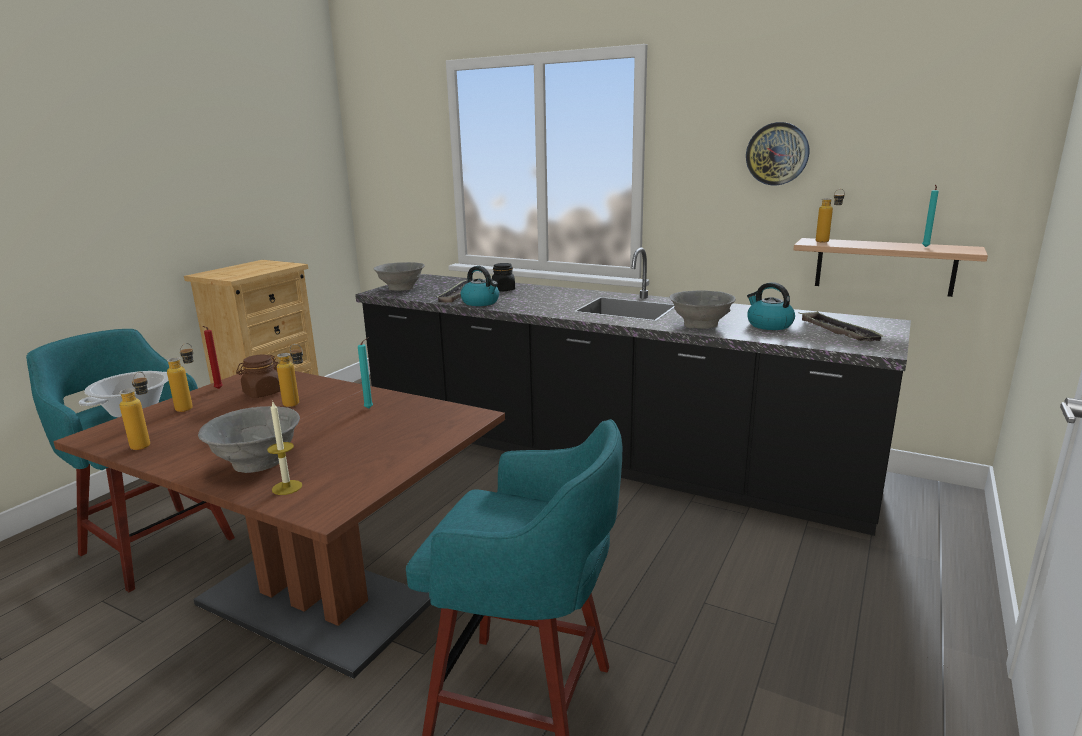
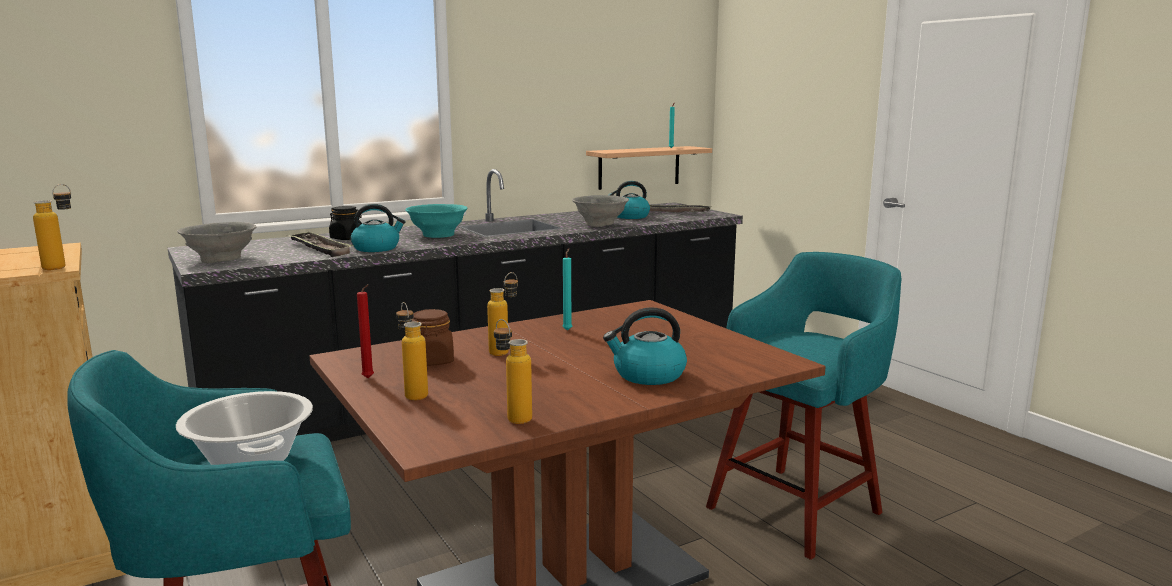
camera: 60 degrees left, 5 degrees down
grey bowl [198,406,300,473] -> kettle [603,307,687,385]
candle [267,402,302,495] -> none
wall clock [746,122,809,185] -> none
bottle [816,189,845,242] -> bottle moved to [33,184,71,270]
none -> turquoise bowl [405,204,468,238]

